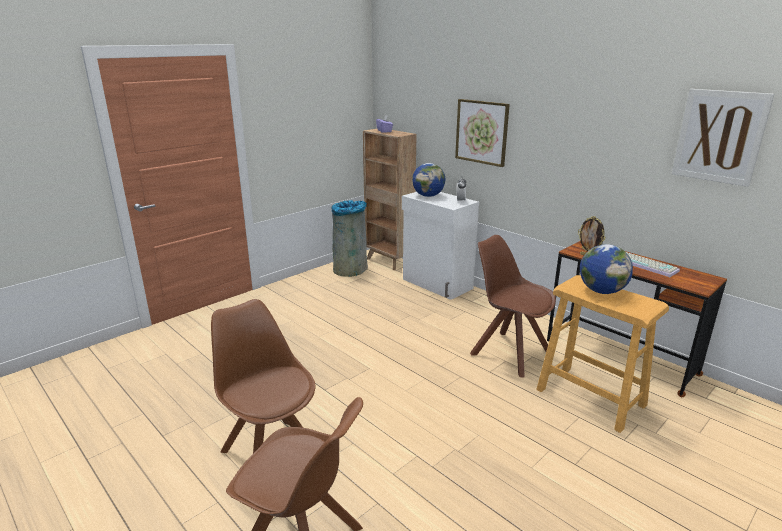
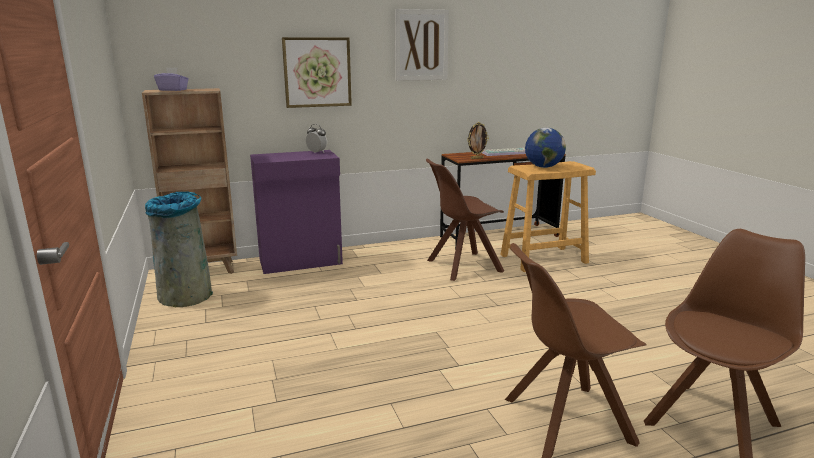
camera: 65 degrees left, 5 degrees down
white cabinet [402,192,479,300] -> purple cabinet [250,150,343,274]
globe [412,163,445,197] -> none
picture [672,89,774,187] -> picture moved to [395,9,449,81]

